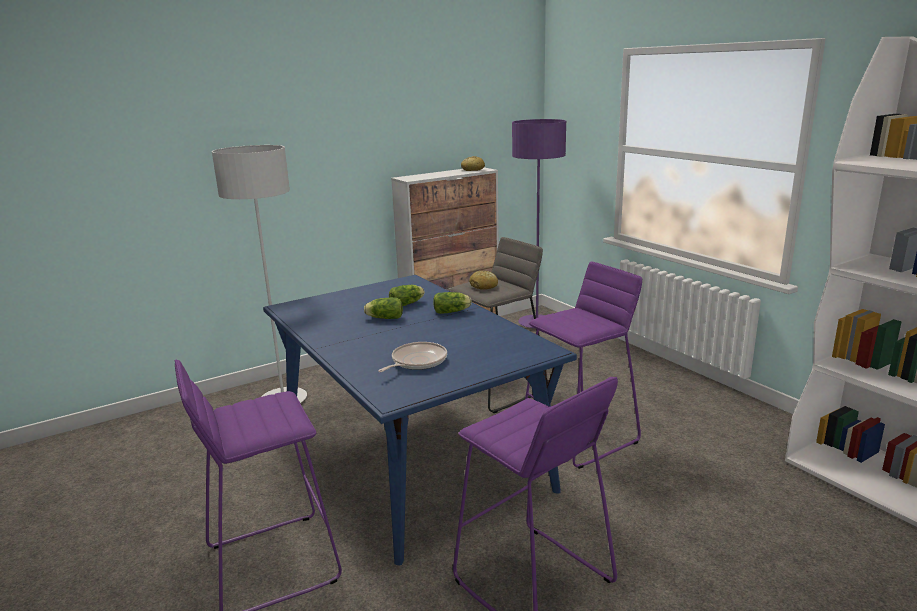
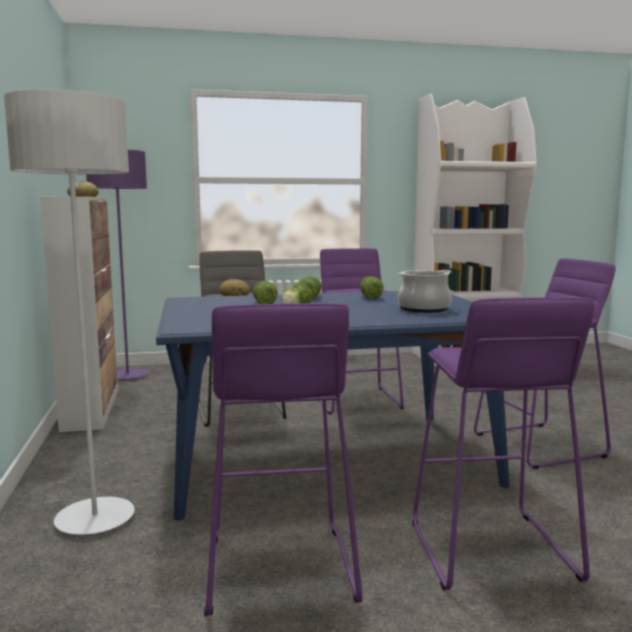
camera: 70 degrees left, 10 degrees down
frying pan [378,342,447,372] -> cooking pot [398,270,452,313]
none -> purple stool [204,303,362,616]
none -> lettuce [360,276,383,299]

